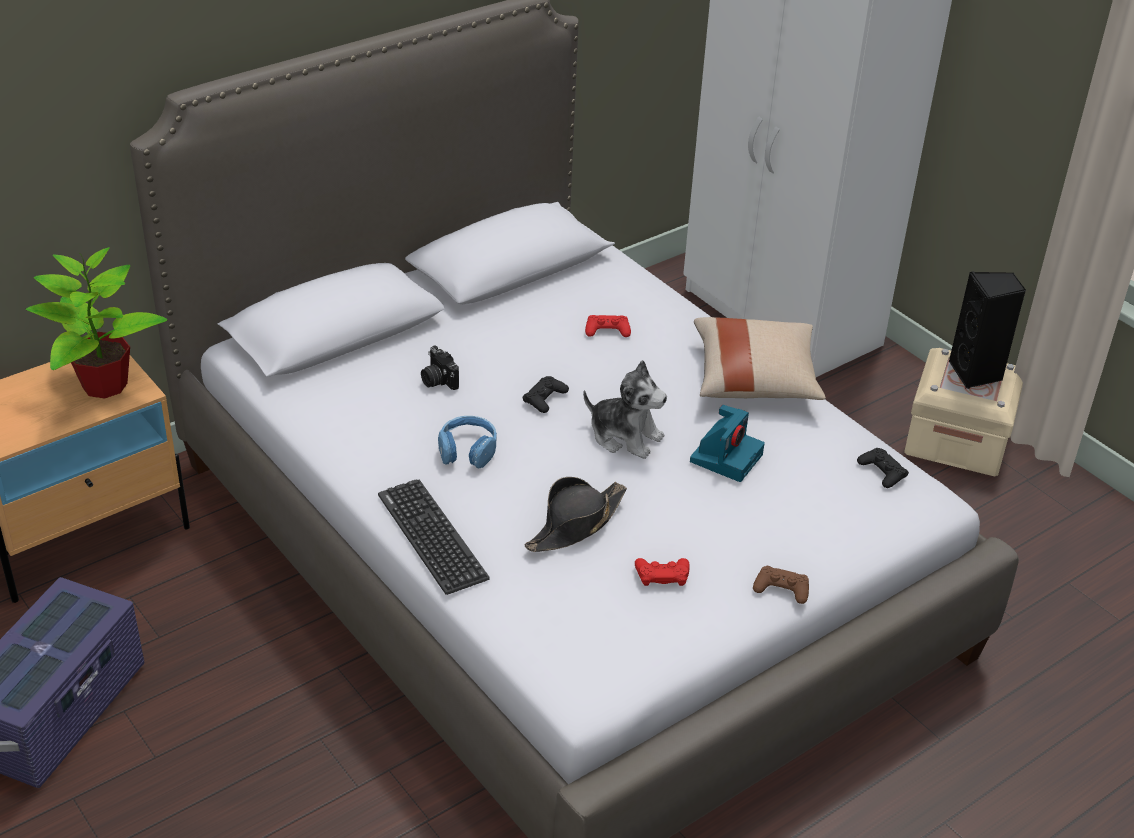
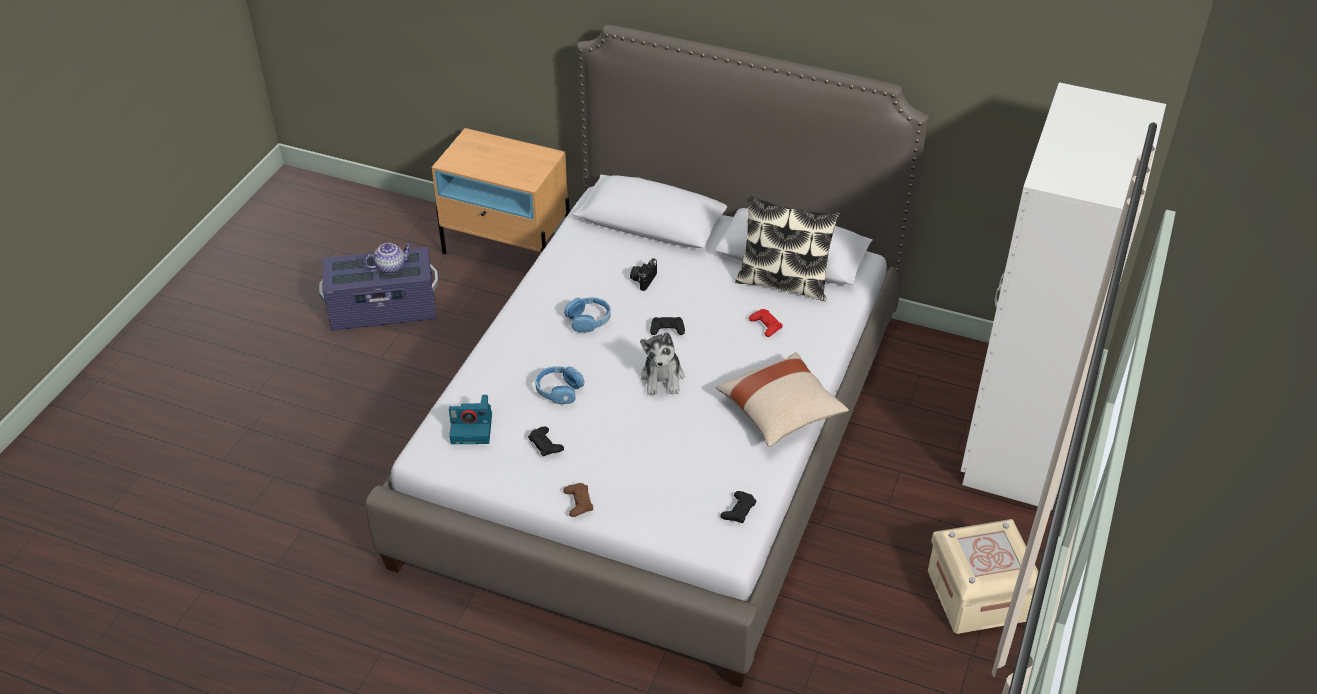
camera: 60 degrees right, 5 degrees up
potted plant [26,247,167,399] -> none
keyboard [378,479,490,595] -> none
black hat [524,477,627,552] -> blue headphones [535,366,585,404]
red game controller [635,558,690,586] -> black game controller [528,426,564,457]
camera [690,405,765,482] -> camera moved to [449,395,492,444]
black speaker [949,271,1026,389] -> none
none -> teapot [365,243,412,274]
none -> pillow [735,195,840,301]

